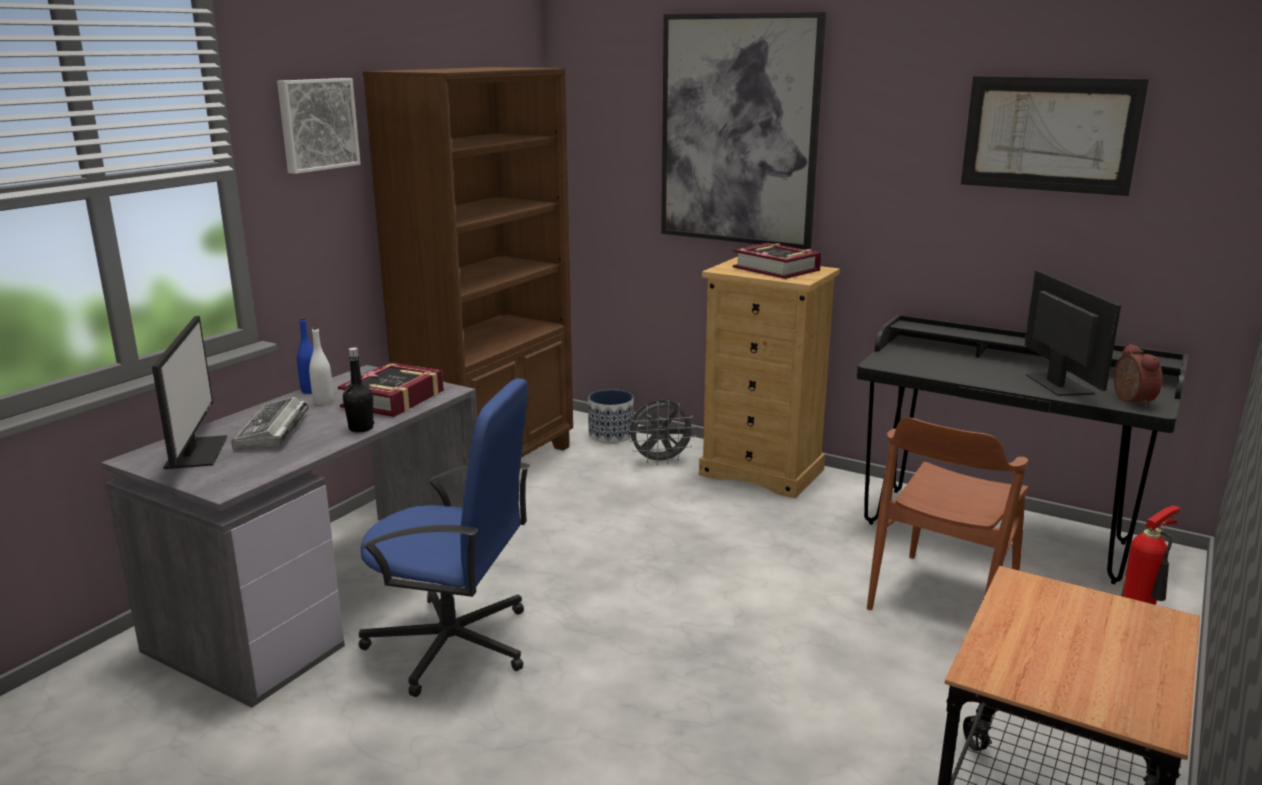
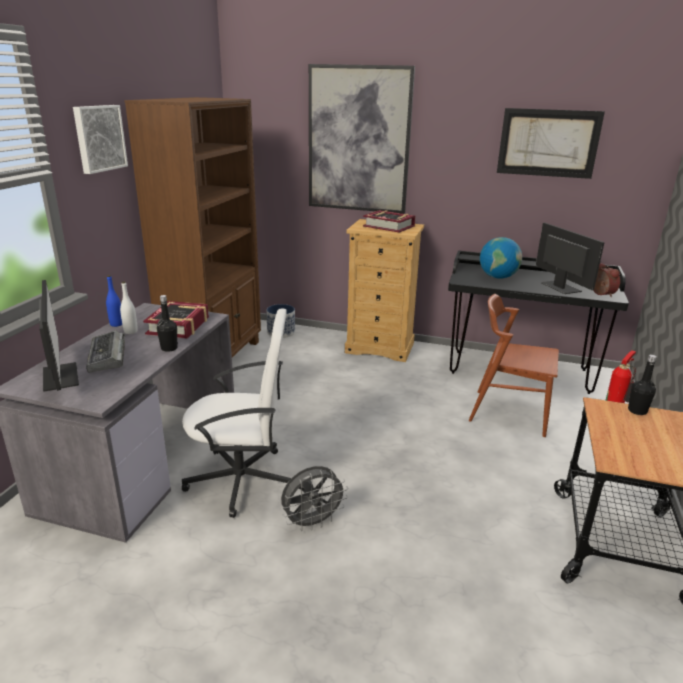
camera: 15 degrees left, 5 degrees up
blue office chair [358,378,530,697] -> white office chair [181,308,291,518]
grey fan [629,400,696,466] -> grey fan moved to [281,466,348,531]
brown chair [867,418,1028,610] -> brown chair turned 90 degrees clockwise [469,294,559,437]
none -> globe [480,237,522,279]
none -> black bottle [628,355,657,415]

